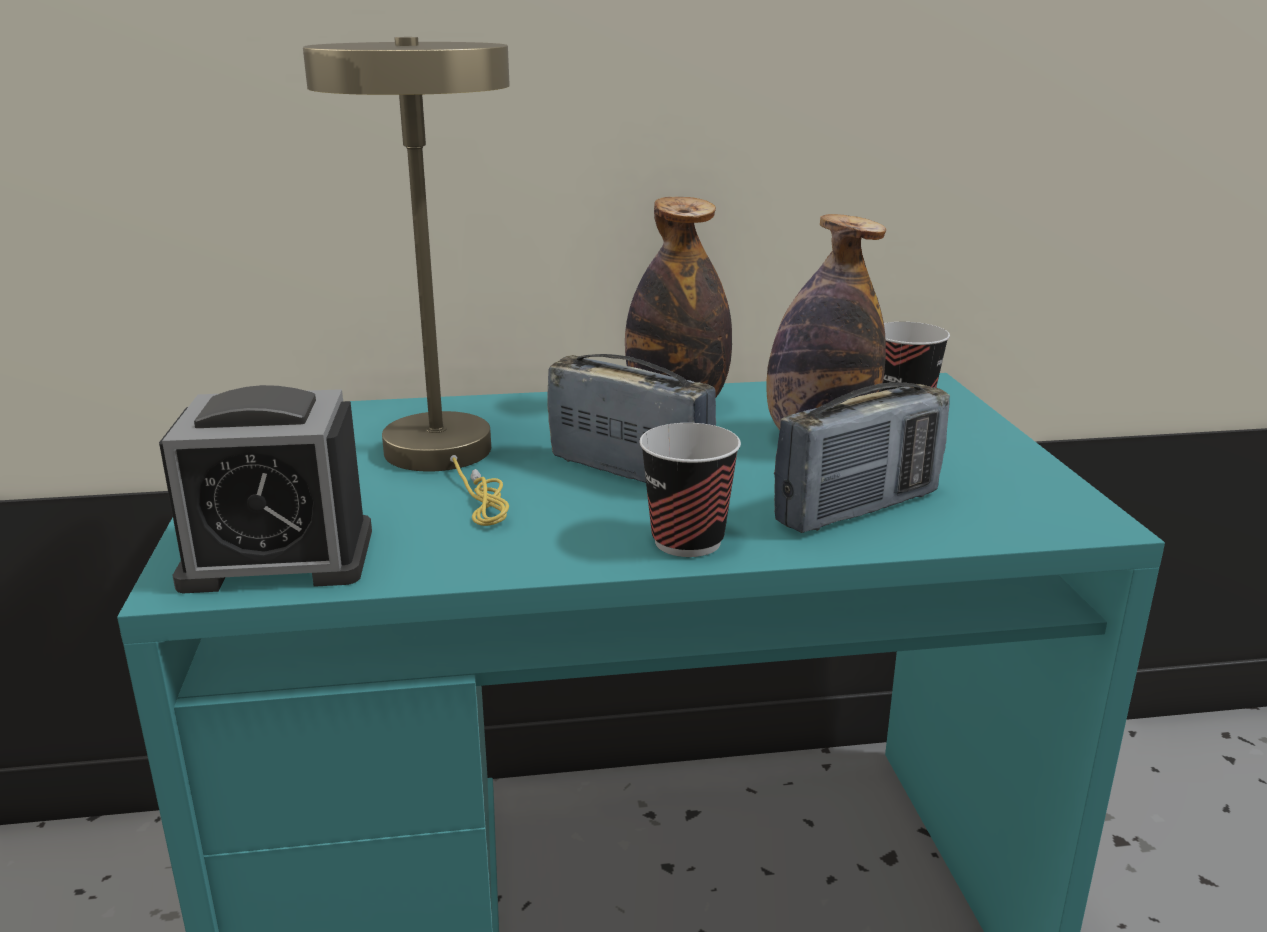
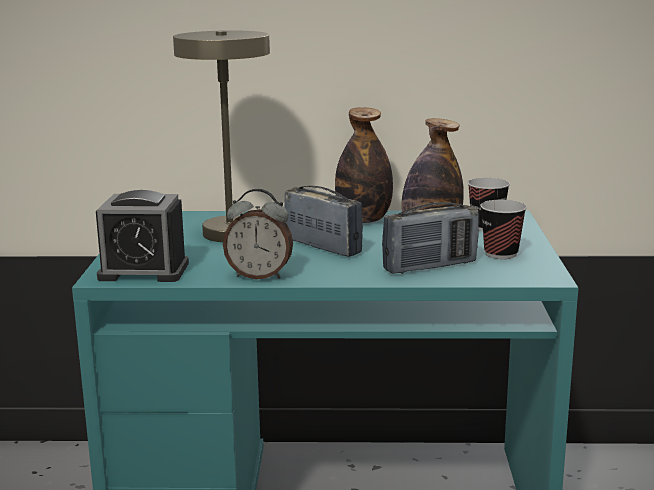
camera: 10 degrees right, 5 degrees down
cup [639,423,741,557] -> cup moved to [480,200,527,259]
none -> alarm clock [223,189,293,279]

